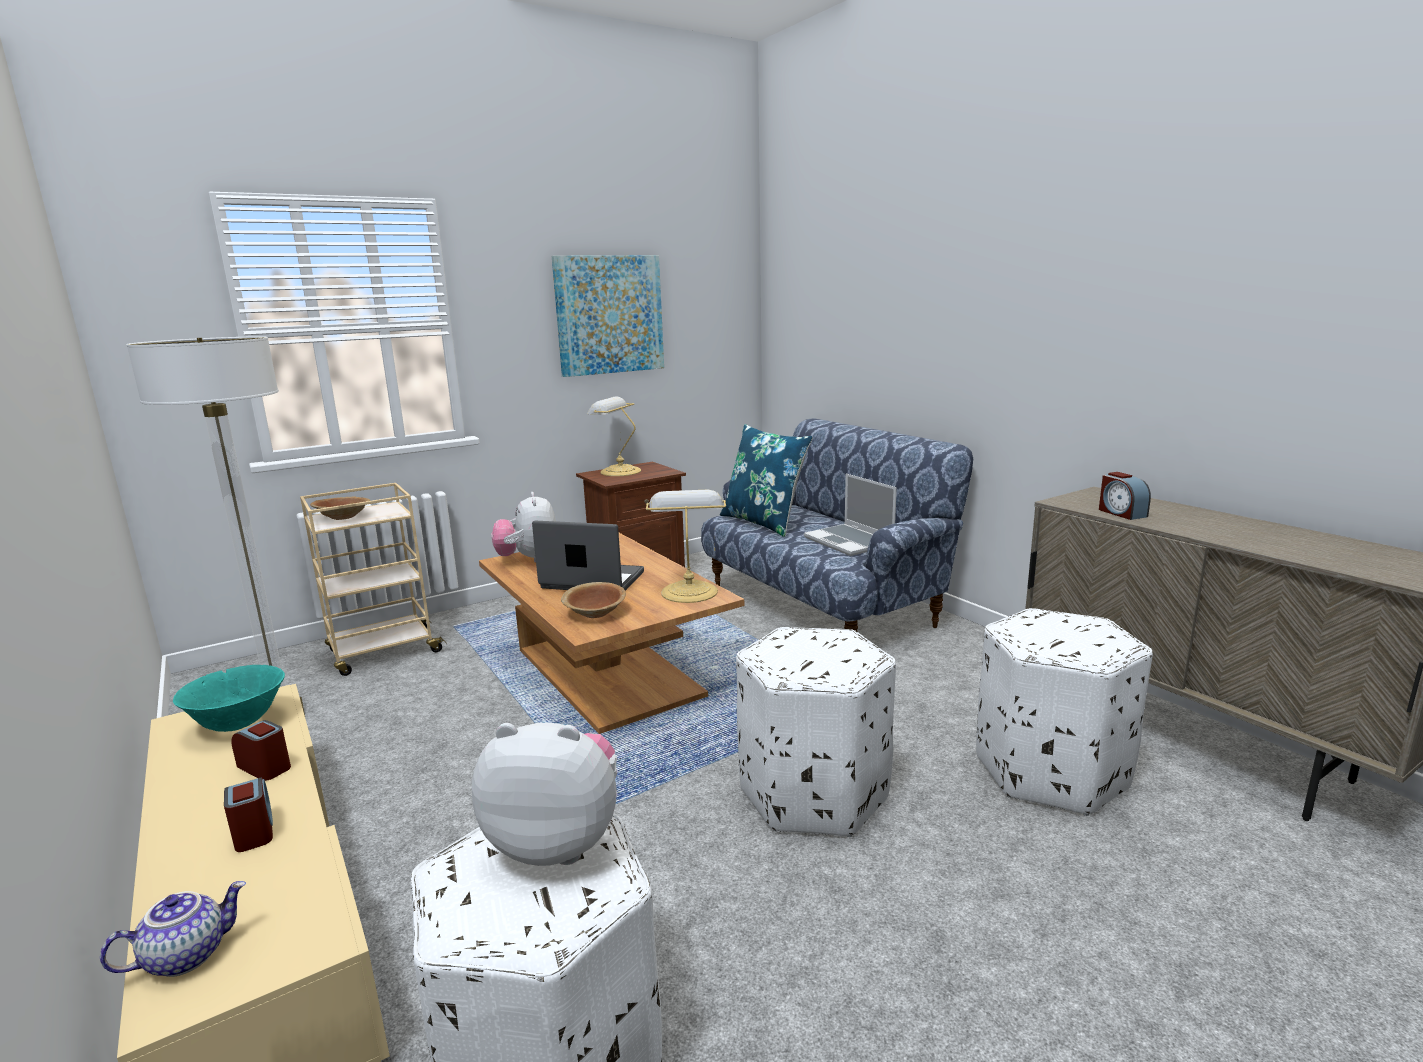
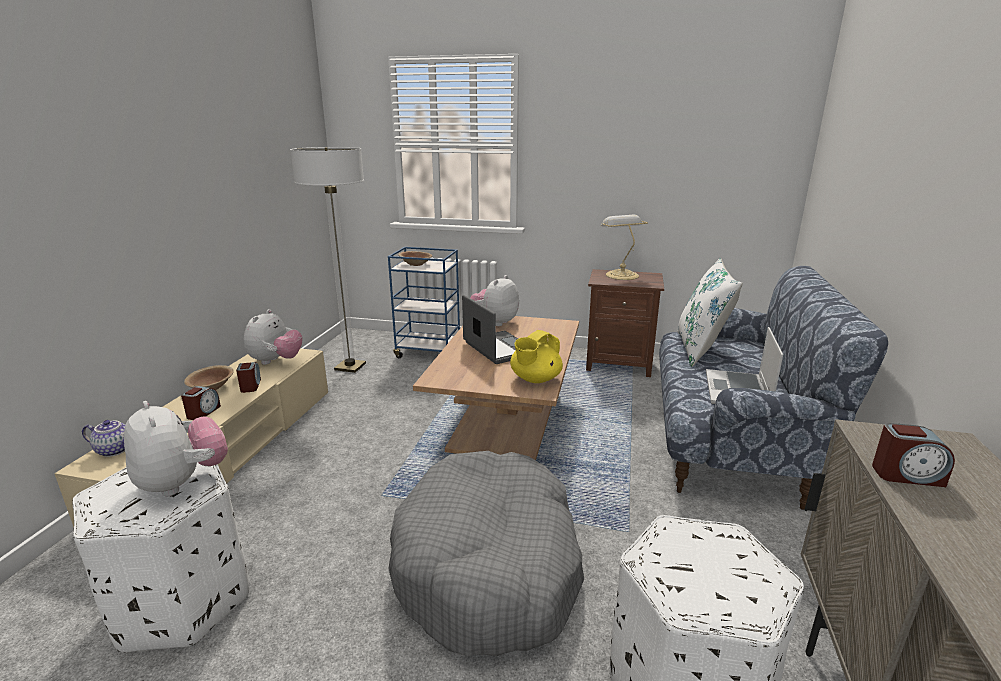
camera: 45 degrees right, 5 degrees up
turquoise bowl [173,665,285,732] -> plush toy [244,309,303,365]
beige cart [300,483,447,676] -> blue cart [388,247,460,358]
picture [552,255,664,377] -> none
brown bowl [561,582,626,618] -> brown bowl moved to [184,365,234,390]
table lamp [646,490,726,603] -> yellow teapot [510,330,563,383]
blue pillow [720,424,813,537] -> white pillow [678,258,743,367]
white ottoman [736,627,896,837] -> grey dog bed [388,451,584,656]
alarm clock [1099,472,1151,520] -> alarm clock turned 105 degrees counterclockwise [872,423,955,487]

